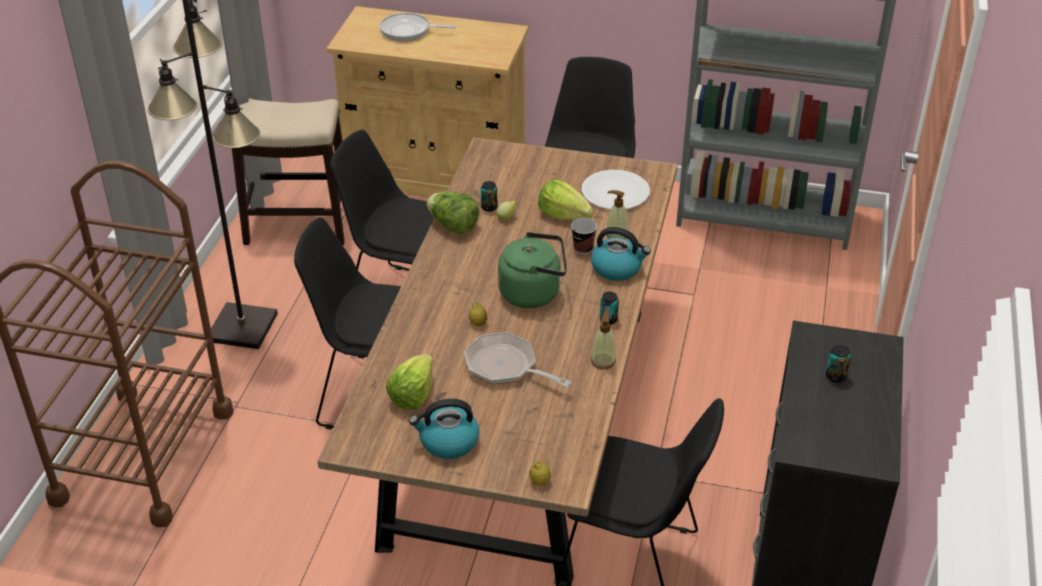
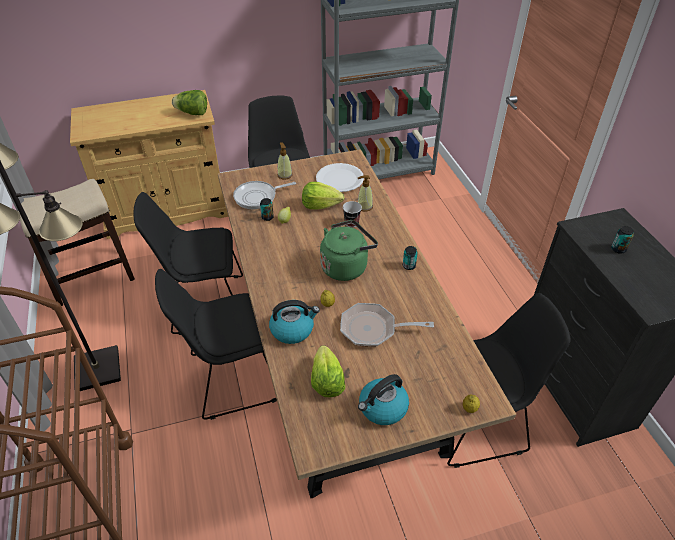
camera: 30 degrees left, 5 degrees up
frying pan [379,13,456,41] -> frying pan moved to [233,181,296,209]
lettuce [427,192,479,235] -> lettuce moved to [172,90,207,115]
kettle [591,227,651,281] -> kettle moved to [269,300,320,344]
soap dispenser [591,310,616,369] -> soap dispenser moved to [277,142,292,180]

